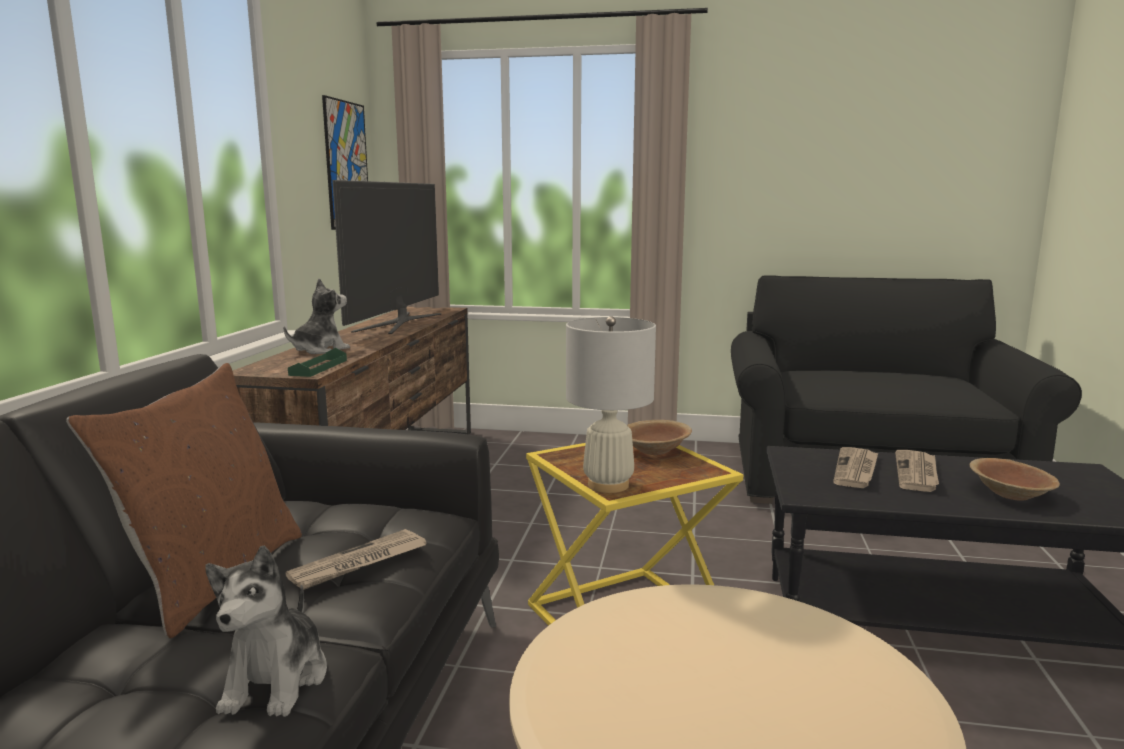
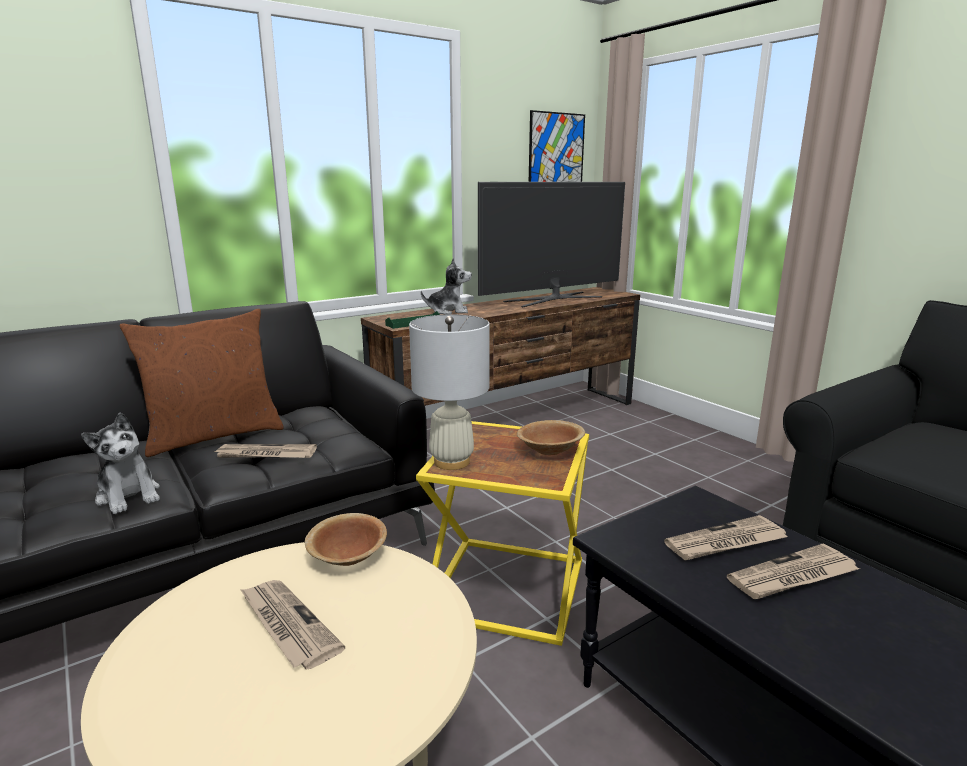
camera: 45 degrees right, 5 degrees up
plush toy [205,546,327,717] -> plush toy turned 90 degrees counterclockwise [81,412,160,514]
brown bowl [970,458,1060,500] -> brown bowl moved to [305,513,387,566]
none -> newspaper [240,580,345,670]

